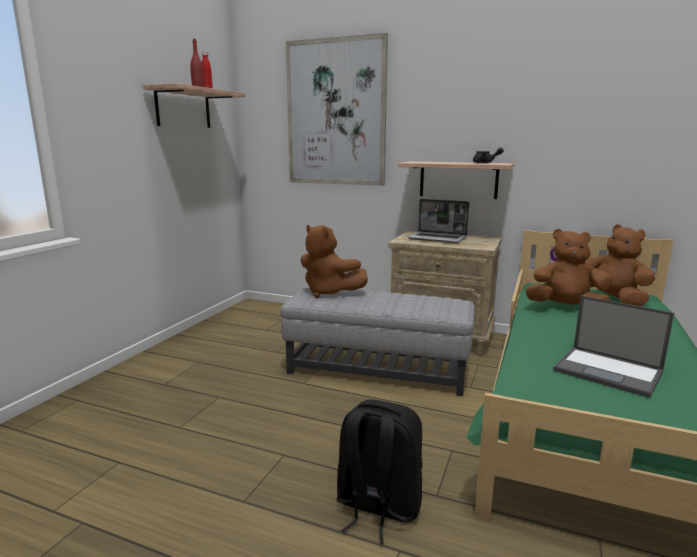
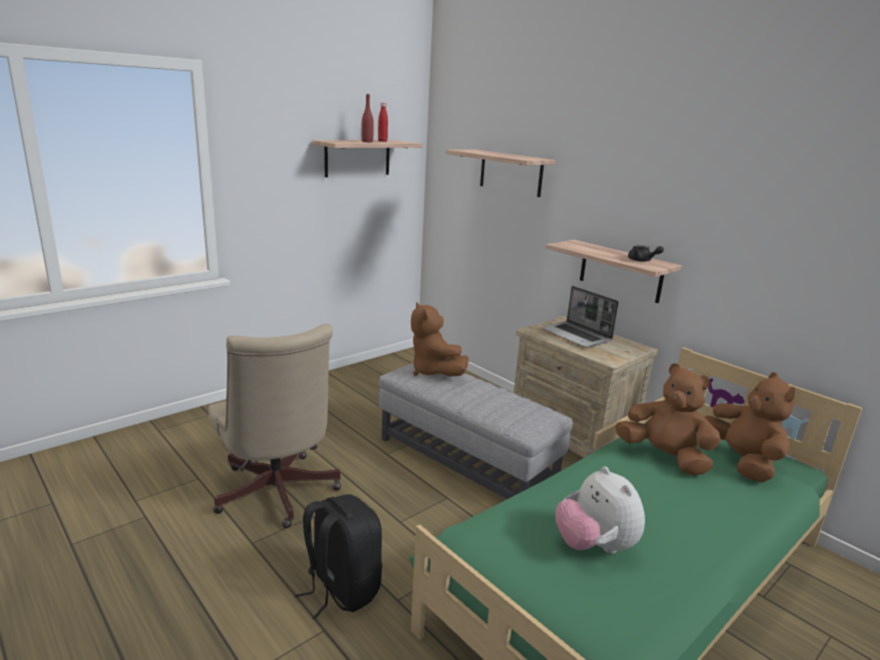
camera: 25 degrees right, 5 degrees up
picture [286,33,388,186] -> shelf [445,149,556,197]
laptop [553,295,674,398] -> plush toy [555,466,645,554]
none -> beige office chair [208,324,341,528]

